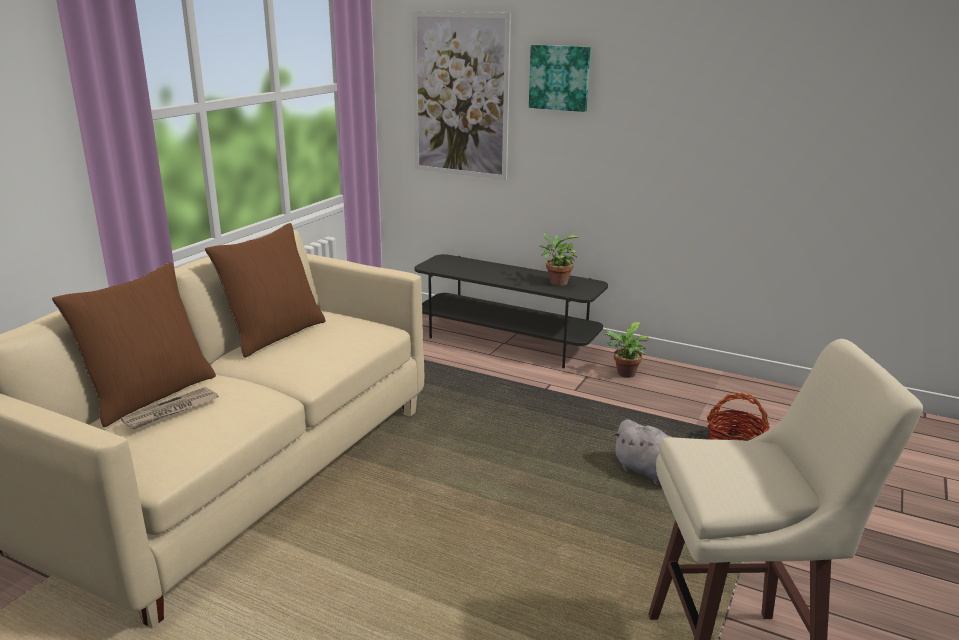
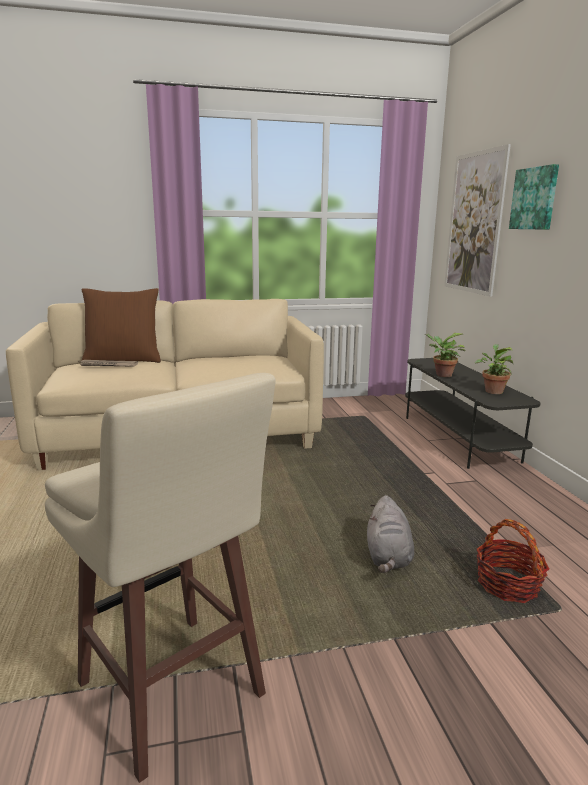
camera: 50 degrees right, 5 degrees down
brown pillow [205,223,326,358] -> none
potted plant [603,322,648,378] -> potted plant moved to [425,333,466,377]

